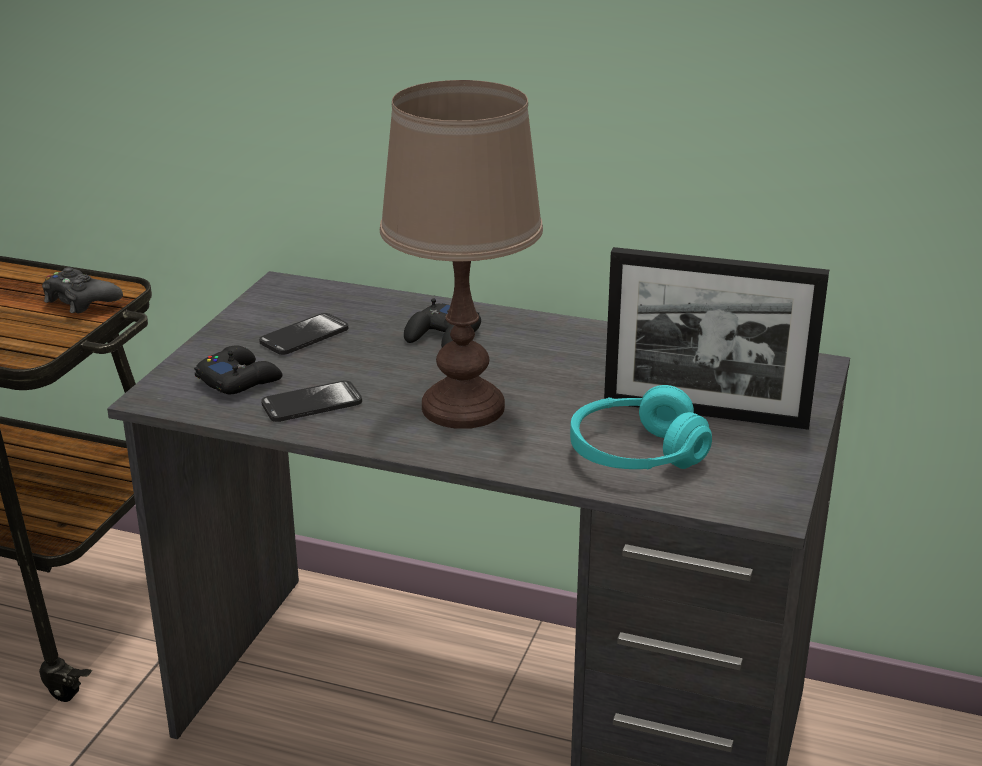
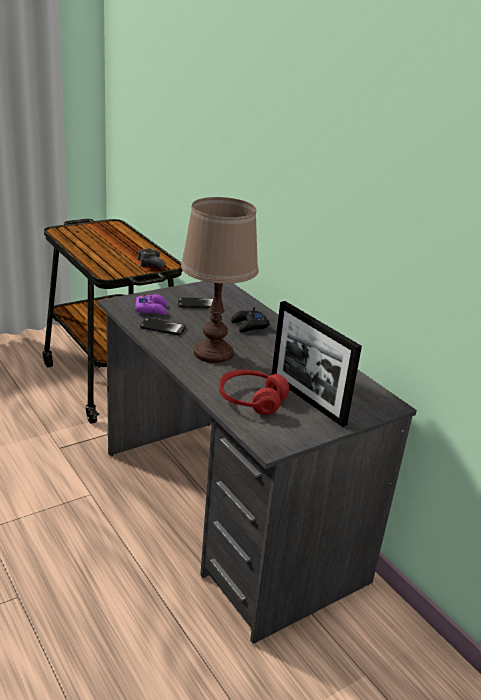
camera: 35 degrees right, 0 degrees up
black game controller [194,345,282,394] -> purple game controller [135,294,167,315]
turquoise headphones [570,385,712,469] -> red headphones [219,370,289,415]

